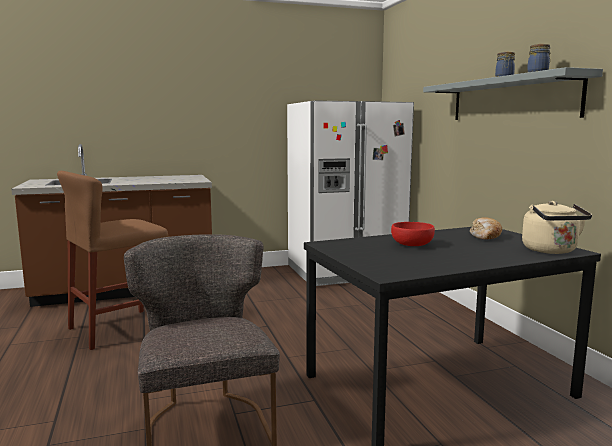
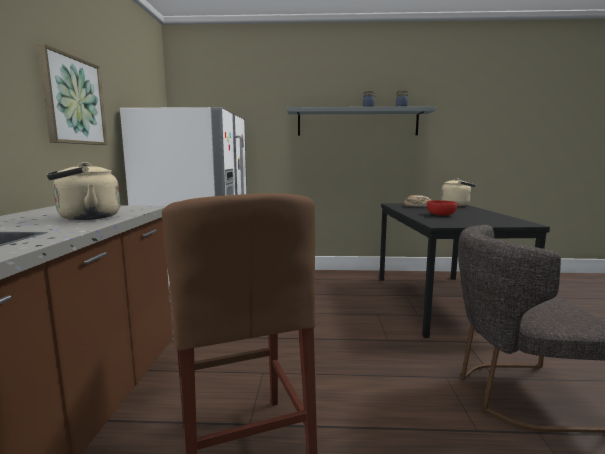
camera: 70 degrees left, 0 degrees up
none -> picture [37,44,107,145]
none -> beige kettle [47,162,120,220]

